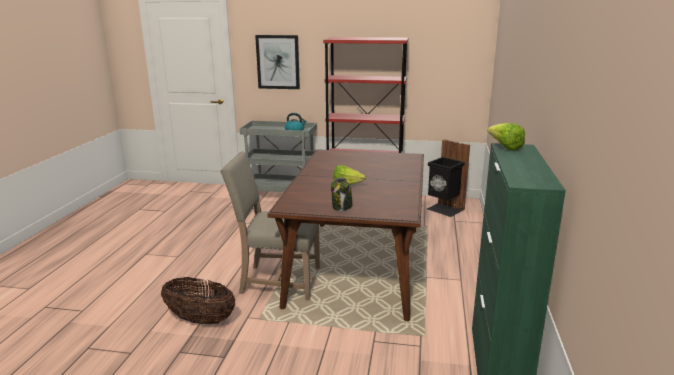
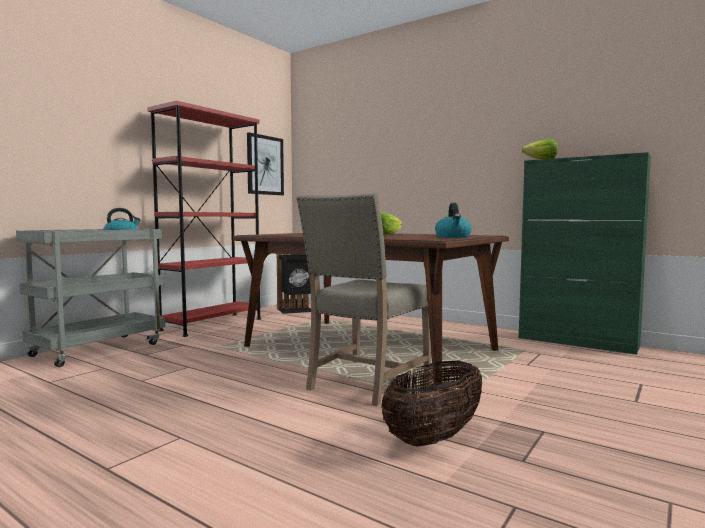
camera: 65 degrees left, 15 degrees down
picture [255,35,300,89] -> picture moved to [247,132,284,195]
jar [331,177,352,211] -> kettle [435,203,472,238]

